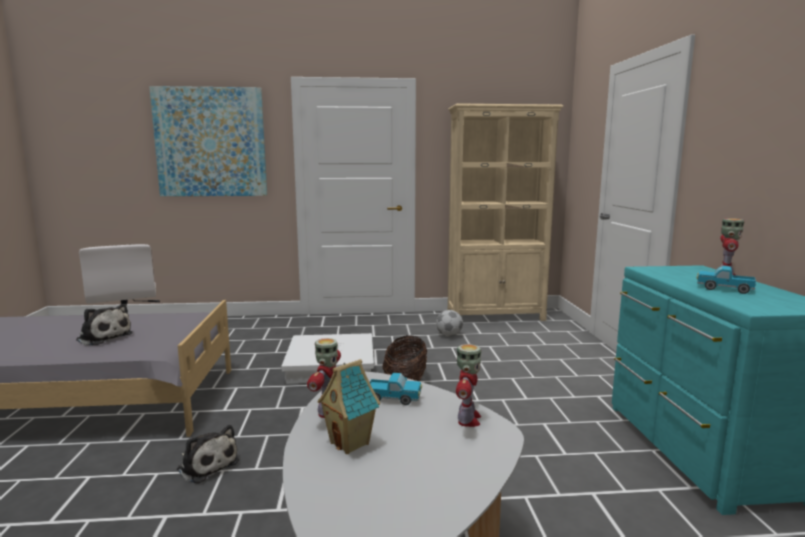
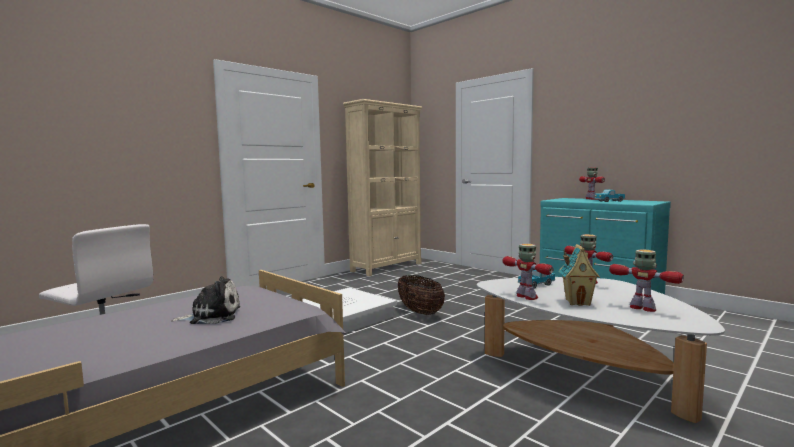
camera: 40 degrees left, 5 degrees down
picture [149,86,267,196] -> none
plush toy [177,425,239,484] -> none
football [436,310,463,337] -> none
none -> toy robot [609,249,684,312]

